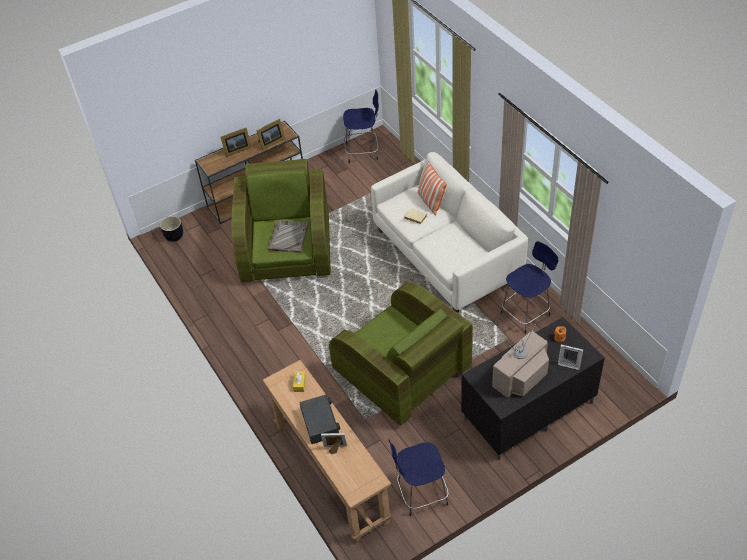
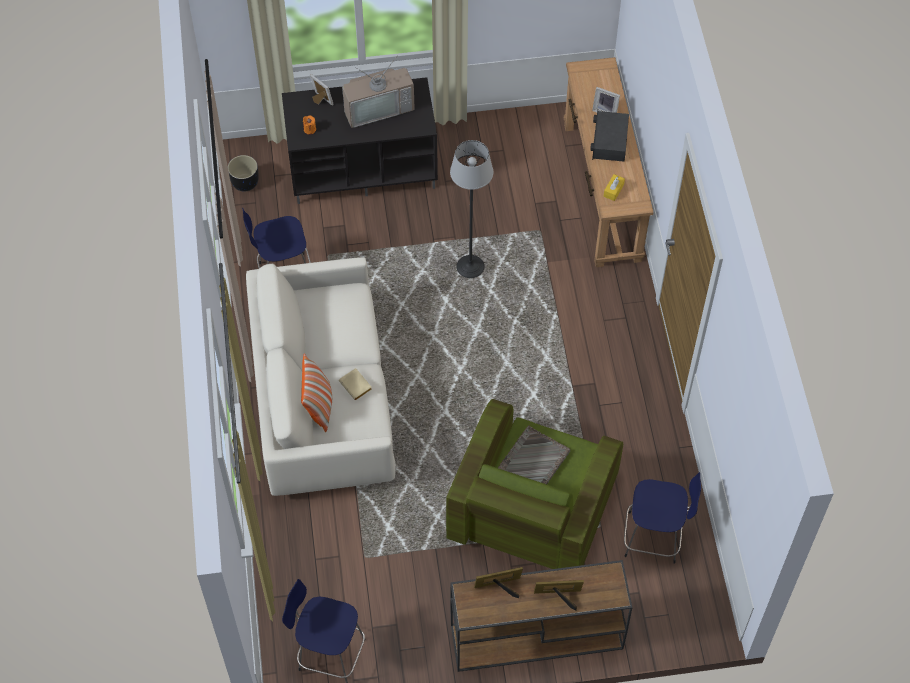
camera: 160 degrees left, 10 degrees up
black planter [160,216,183,242] -> black planter moved to [228,155,259,191]
green armchair [329,282,473,426] -> floor lamp [450,140,493,278]
blue stool [388,439,449,516] -> blue stool moved to [624,472,701,564]

